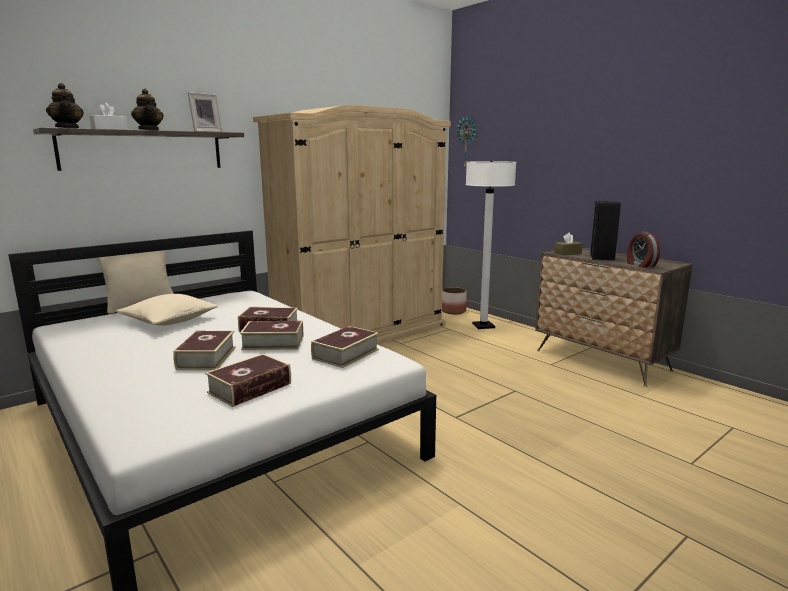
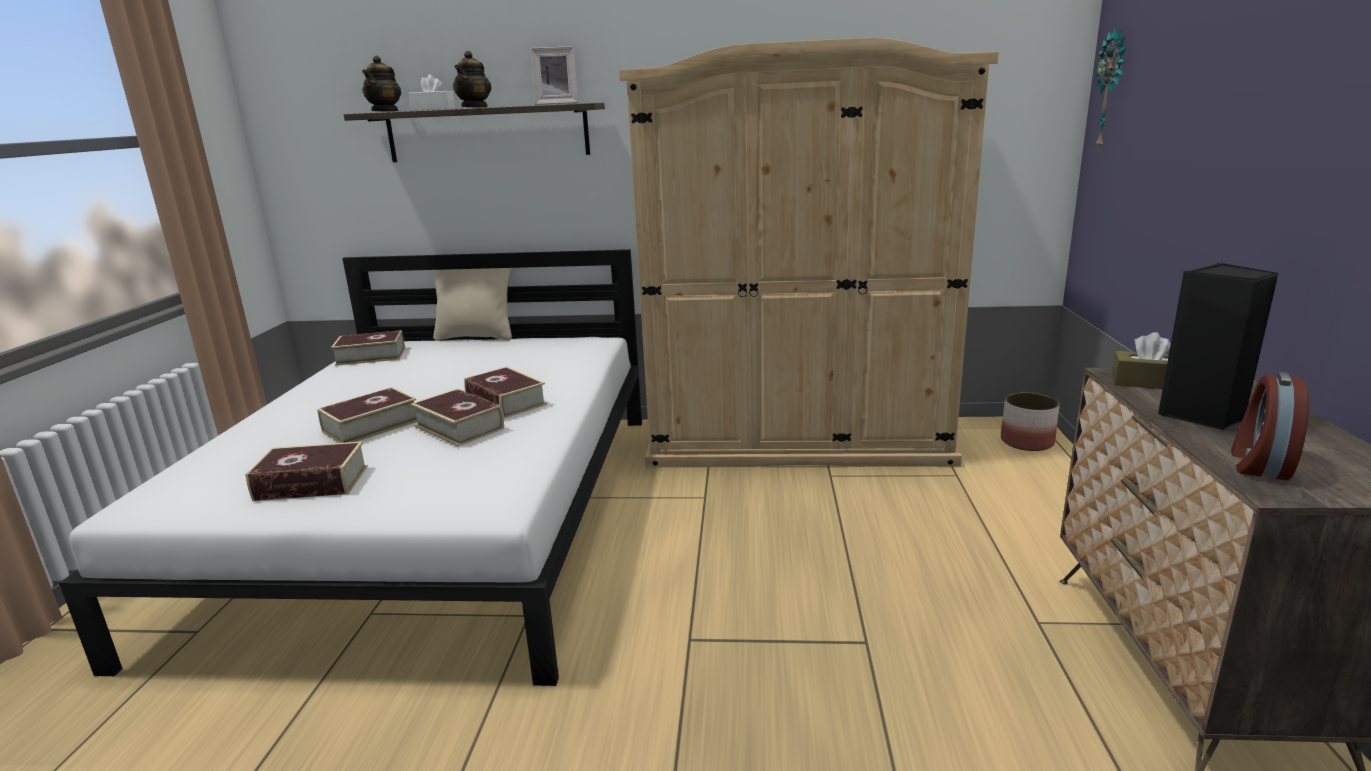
camera: 45 degrees right, 5 degrees up
beige pillow [116,294,218,326] -> none
book [311,326,379,368] -> book moved to [331,330,405,366]
white floor lamp [466,161,516,329] -> none

